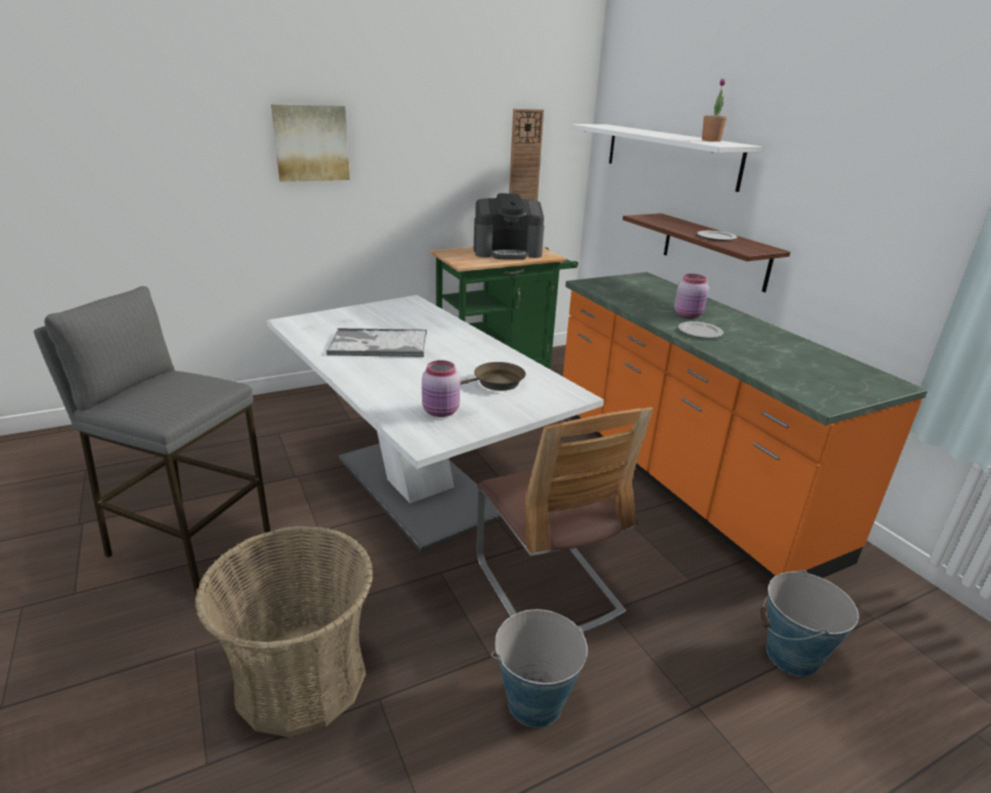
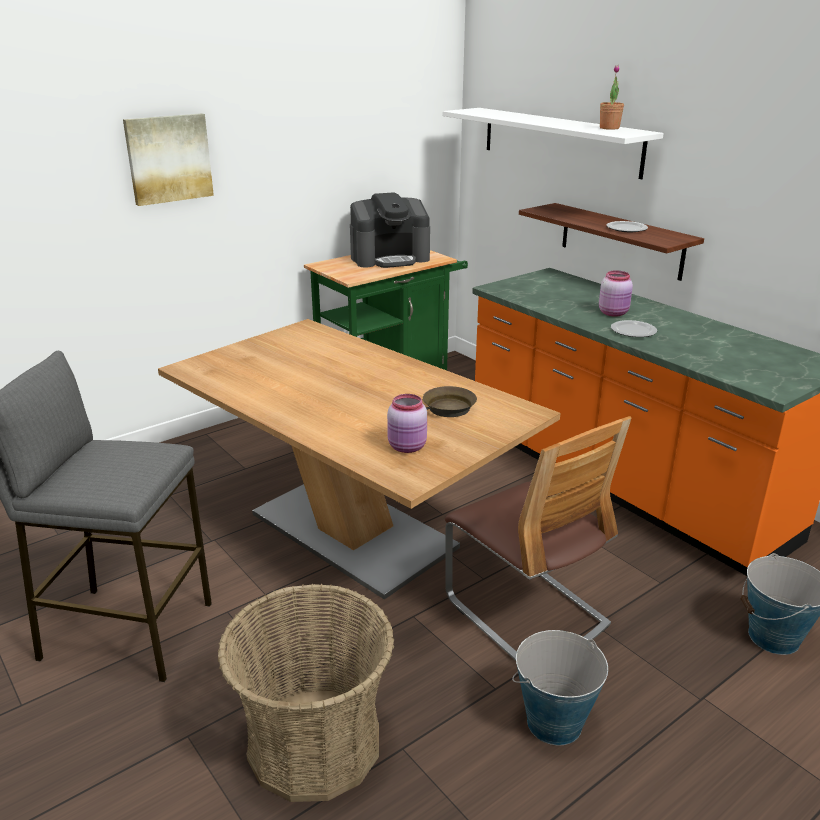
camera: 10 degrees left, 0 degrees up
white dining table [267,295,604,552] -> brown dining table [158,319,560,600]
tray [326,328,427,357] -> none
wall clock [509,109,544,201] -> none

